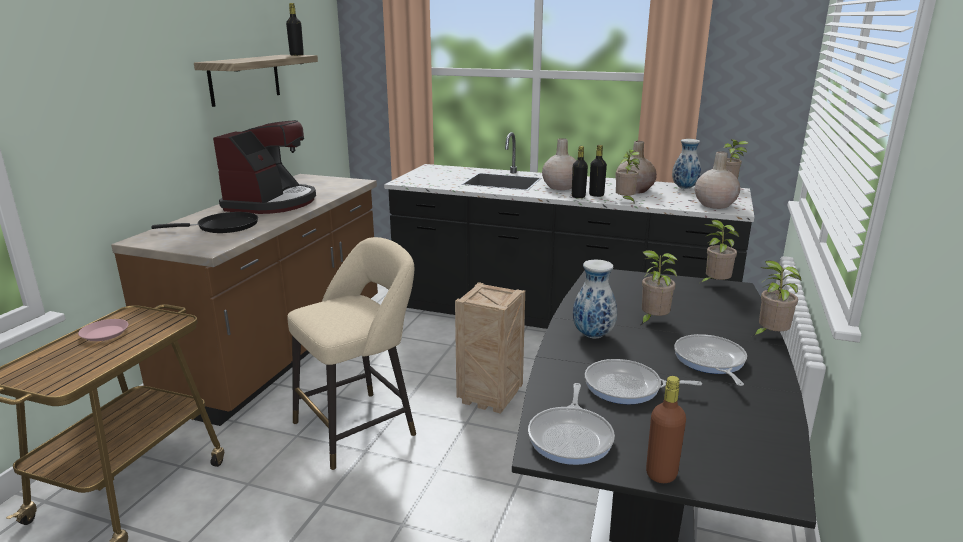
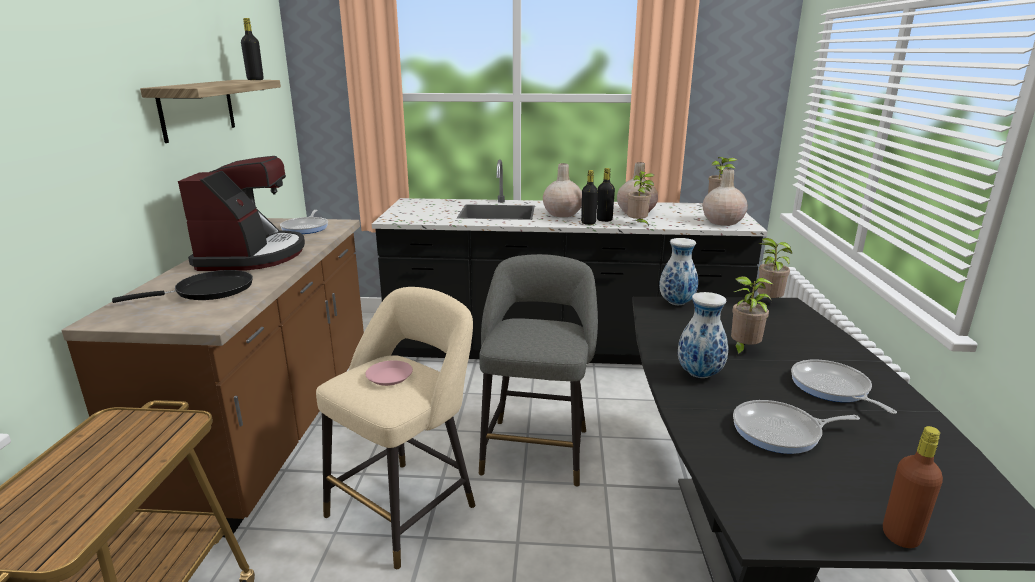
camera: 15 degrees left, 0 degrees up
pink plate [78,319,128,341] -> pink plate moved to [365,360,413,386]
crate [455,282,525,414] -> grey stool [479,254,598,487]
frying pan [528,383,615,465] -> frying pan moved to [280,210,328,234]
vase [672,139,701,189] -> vase moved to [659,238,698,305]
potted plant [753,260,802,336] -> none

